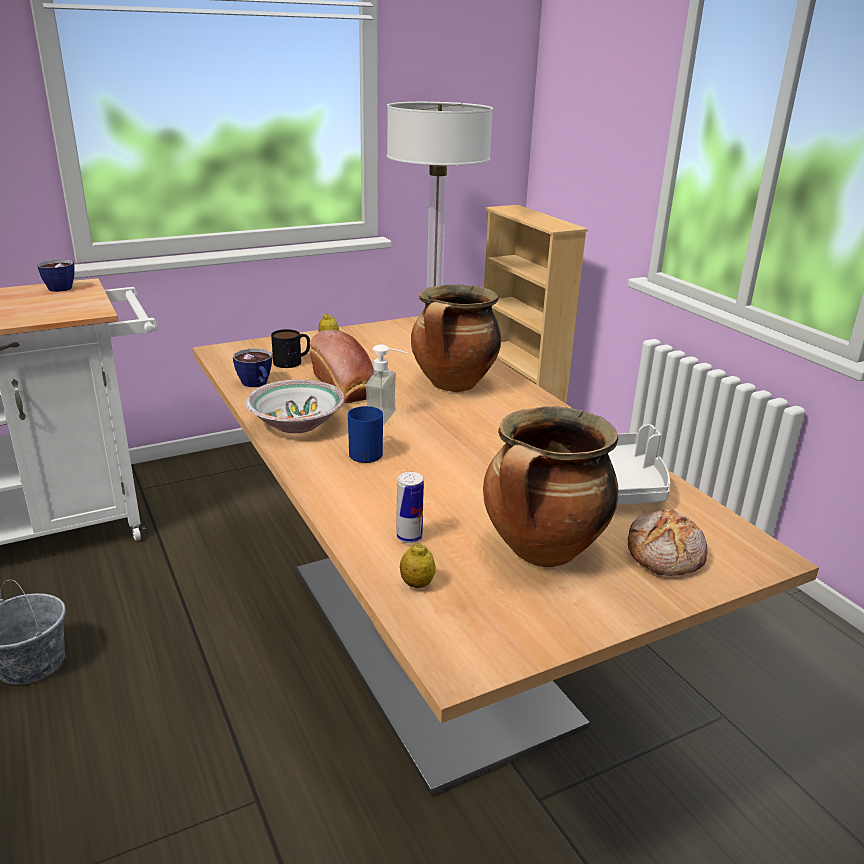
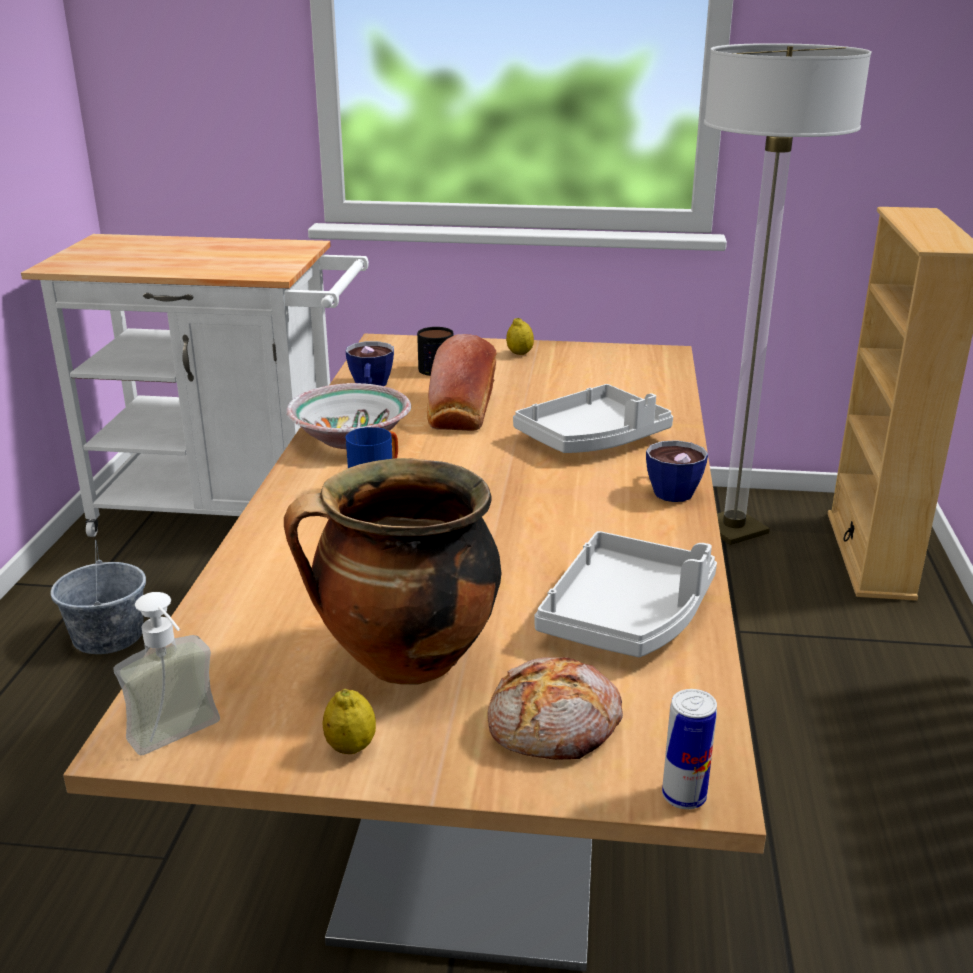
camera: 35 degrees right, 0 degrees up
cup [37,260,75,292] -> cup moved to [646,440,708,502]
soap dispenser [366,344,407,426] -> soap dispenser moved to [113,592,220,755]
can [397,472,424,543] -> can moved to [662,689,717,809]
lemon [400,544,436,588] -> lemon moved to [322,689,376,754]
cooking pot [411,284,501,392] -> grey tray [513,384,673,453]

